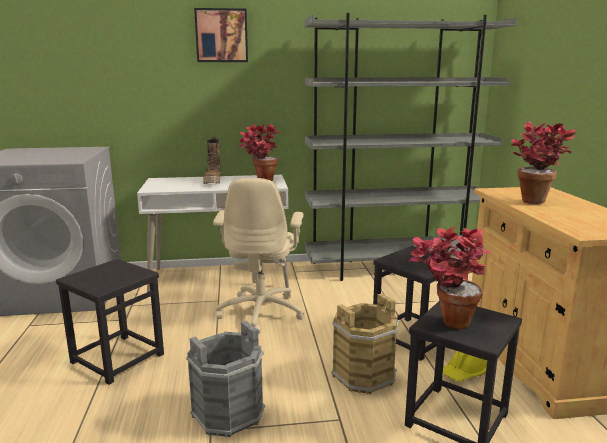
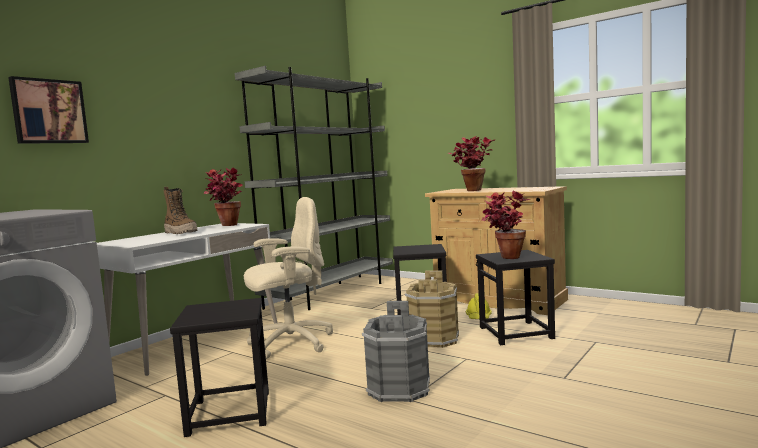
camera: 45 degrees left, 10 degrees down
picture [194,8,248,62] -> picture moved to [8,76,89,144]
beige office chair [213,178,304,334] -> beige office chair turned 75 degrees counterclockwise [244,197,333,359]

